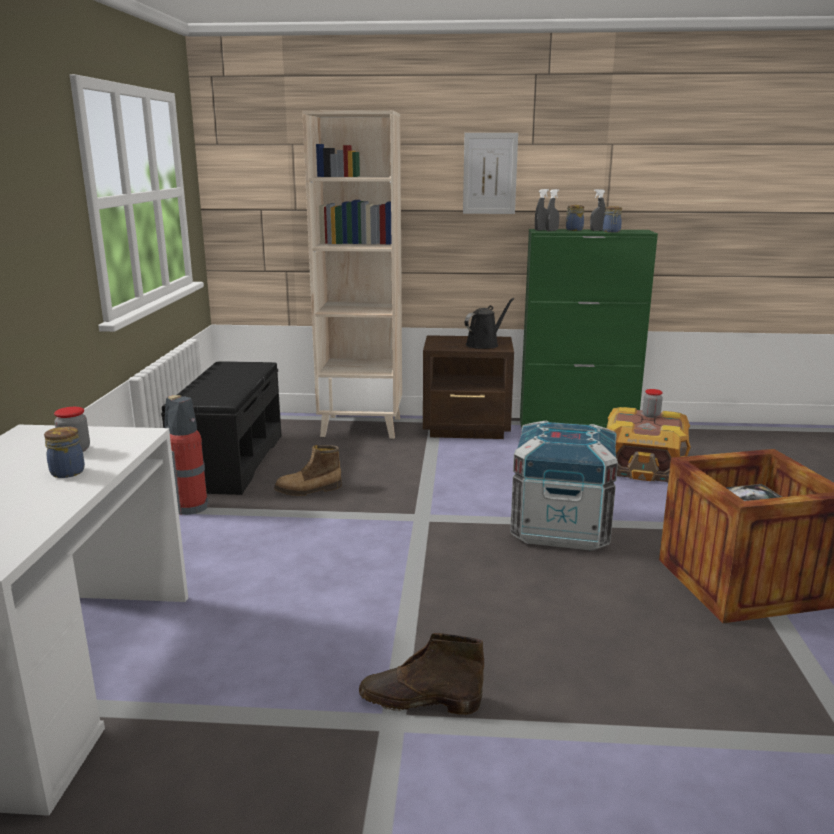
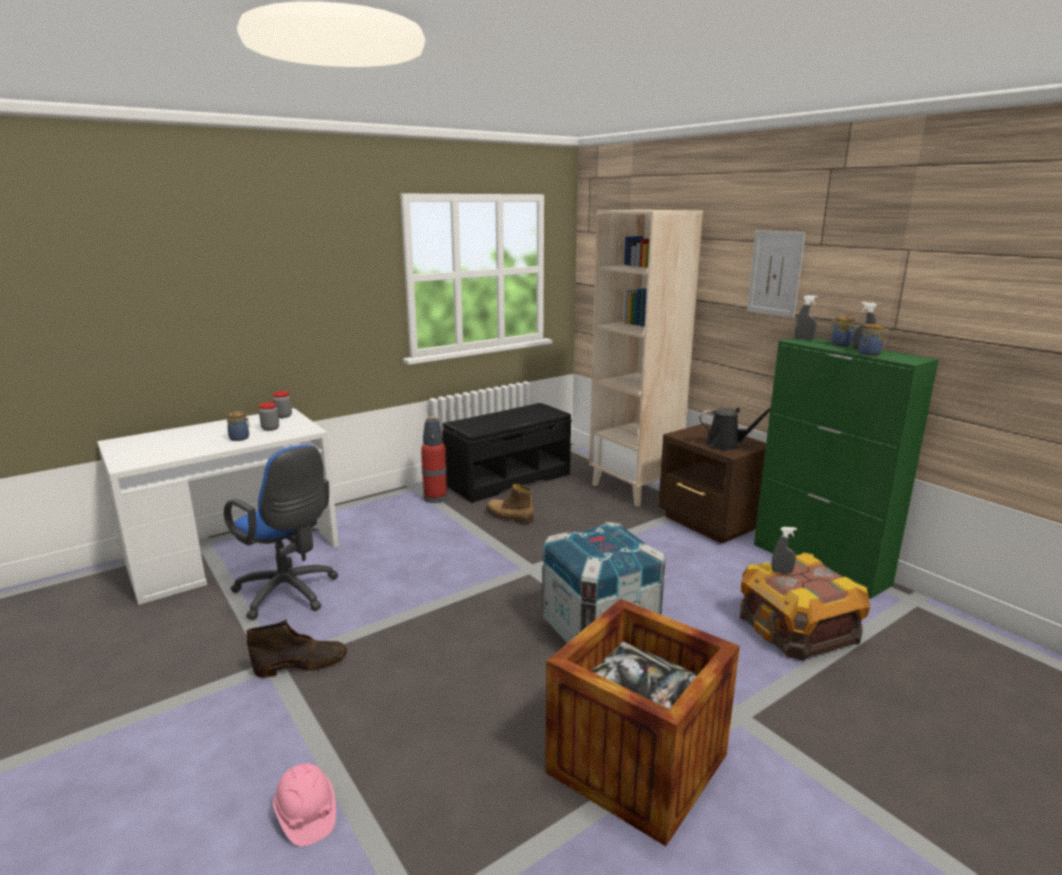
camera: 50 degrees right, 0 degrees up
brown boot [359,633,484,715] -> brown boot turned 105 degrees clockwise [246,619,347,678]
grey spray bottle [546,189,559,231] -> grey spray bottle moved to [772,527,797,574]
jar [643,389,663,418] -> jar moved to [273,392,292,418]
none -> blue office chair [224,445,338,620]
none -> pink hard hat [273,763,336,846]

